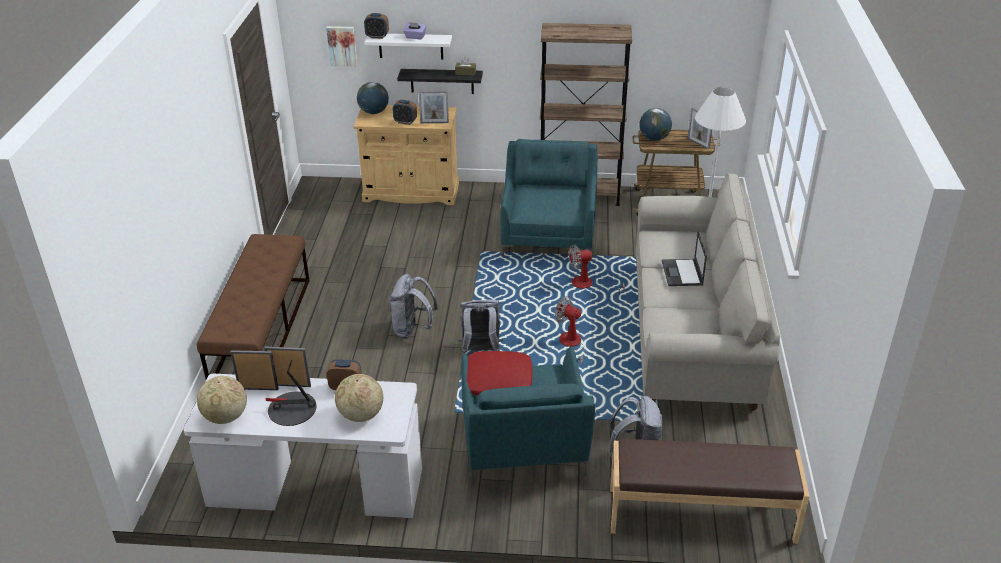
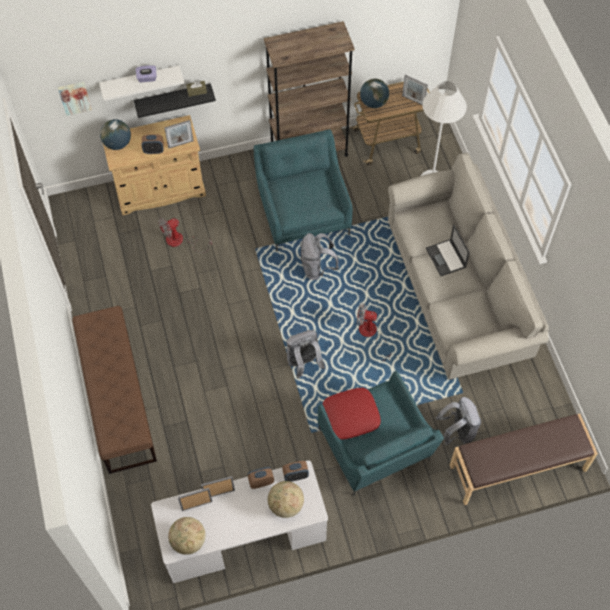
camera: 20 degrees left, 25 degrees up
table lamp [266,360,317,426] -> none
alarm clock [364,13,389,39] -> alarm clock moved to [282,461,309,482]
grey backpack [389,274,438,339] -> grey backpack moved to [301,233,339,280]
fan [569,244,625,301] -> fan moved to [158,218,212,253]

